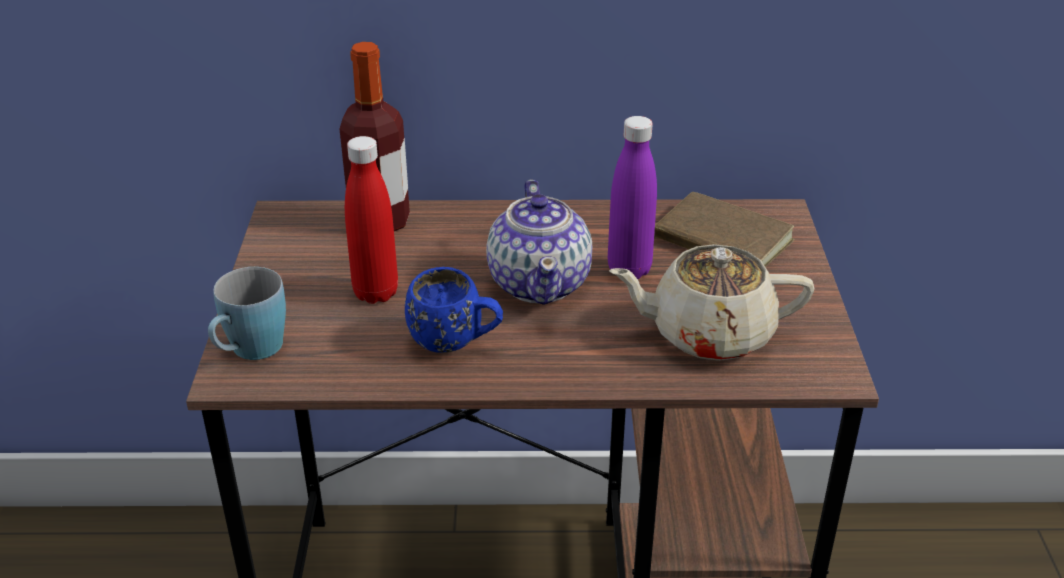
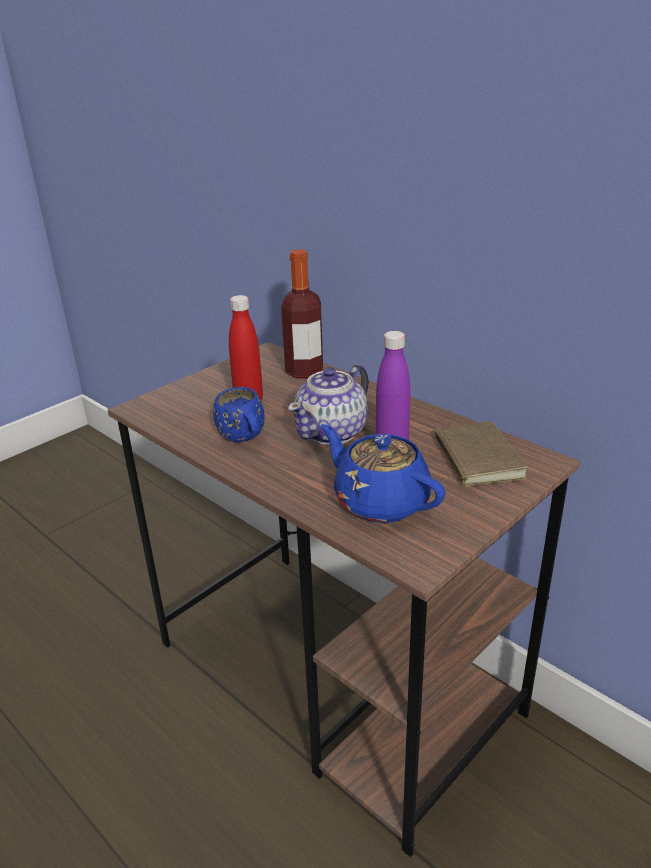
camera: 45 degrees right, 5 degrees down
blue mug [208,267,286,360] -> none
beige teapot [609,244,814,361] -> blue teapot [321,424,446,523]

